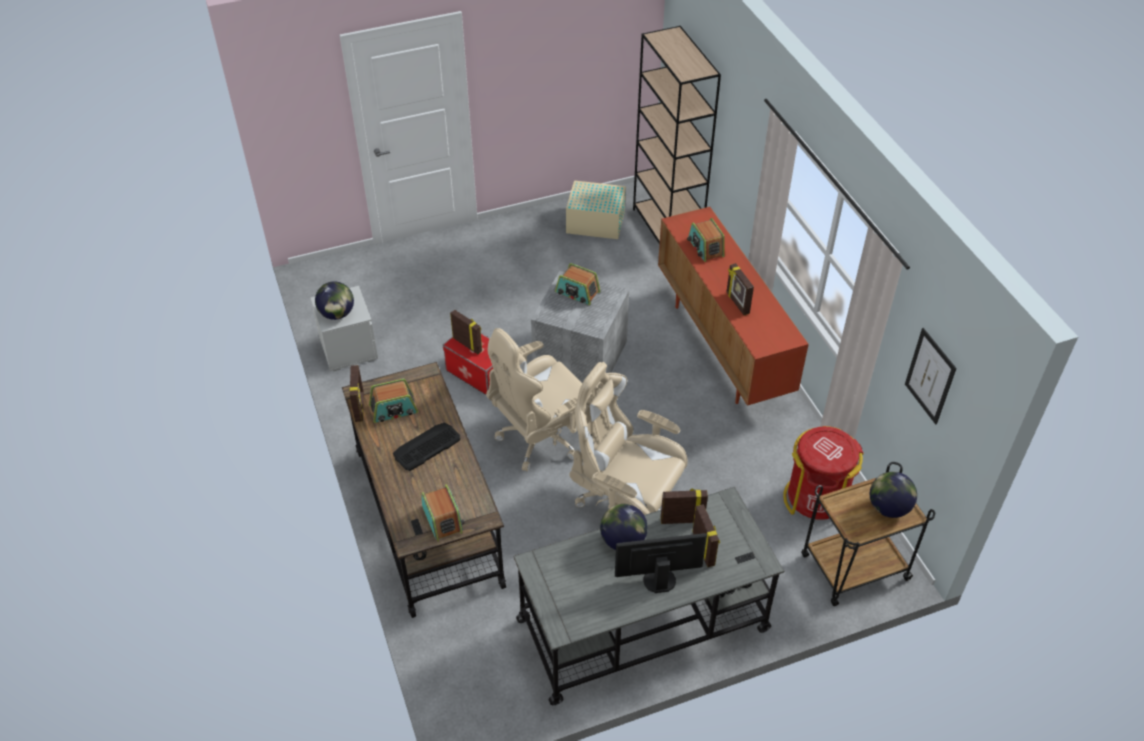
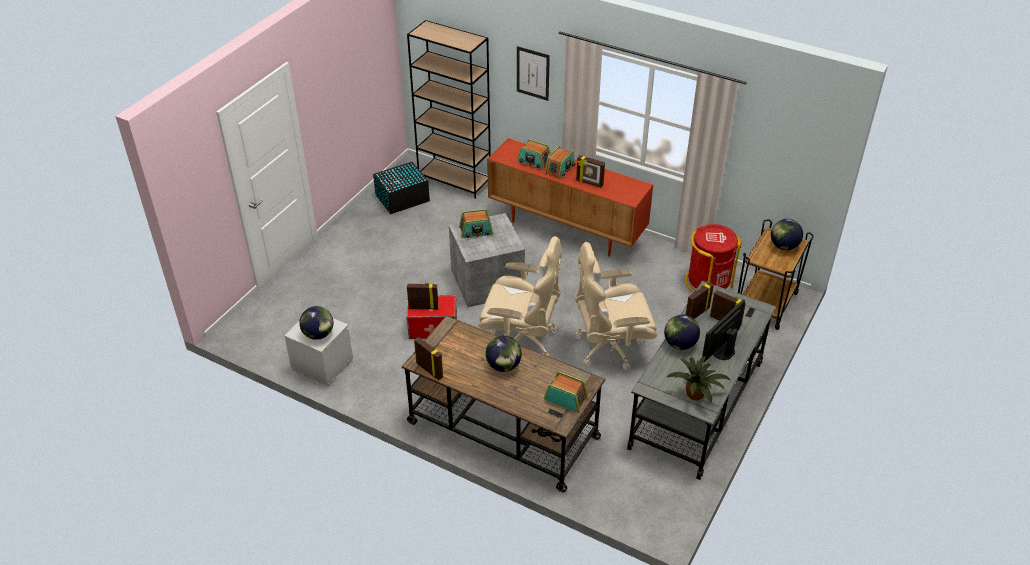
camera: 40 degrees left, 5 degrees down
radio [369,379,418,423] -> radio moved to [545,146,575,179]
keyboard [393,422,460,471] -> globe [486,336,522,372]
beige office chair [486,328,582,471] -> beige office chair turned 90 degrees counterclockwise [478,236,562,356]
beige storage box [566,180,626,239] -> black storage box [373,162,430,214]
picture [905,328,957,425] -> picture moved to [517,46,550,101]
none -> potted plant [666,356,731,403]

